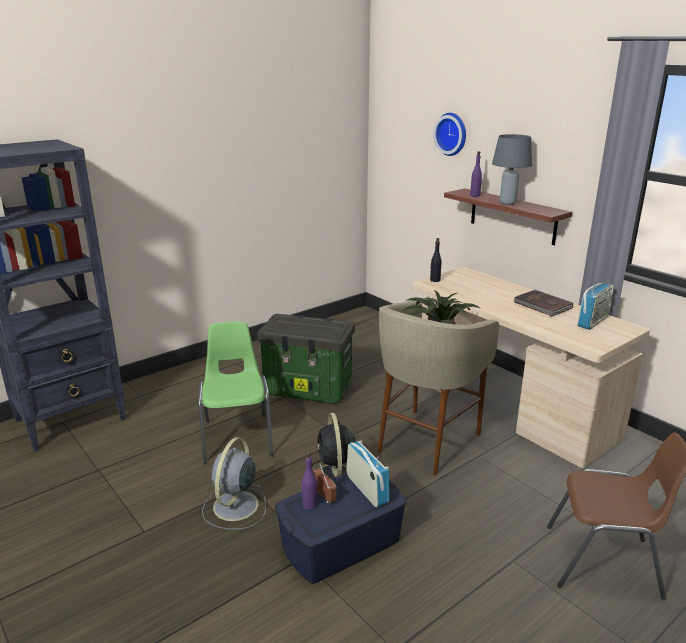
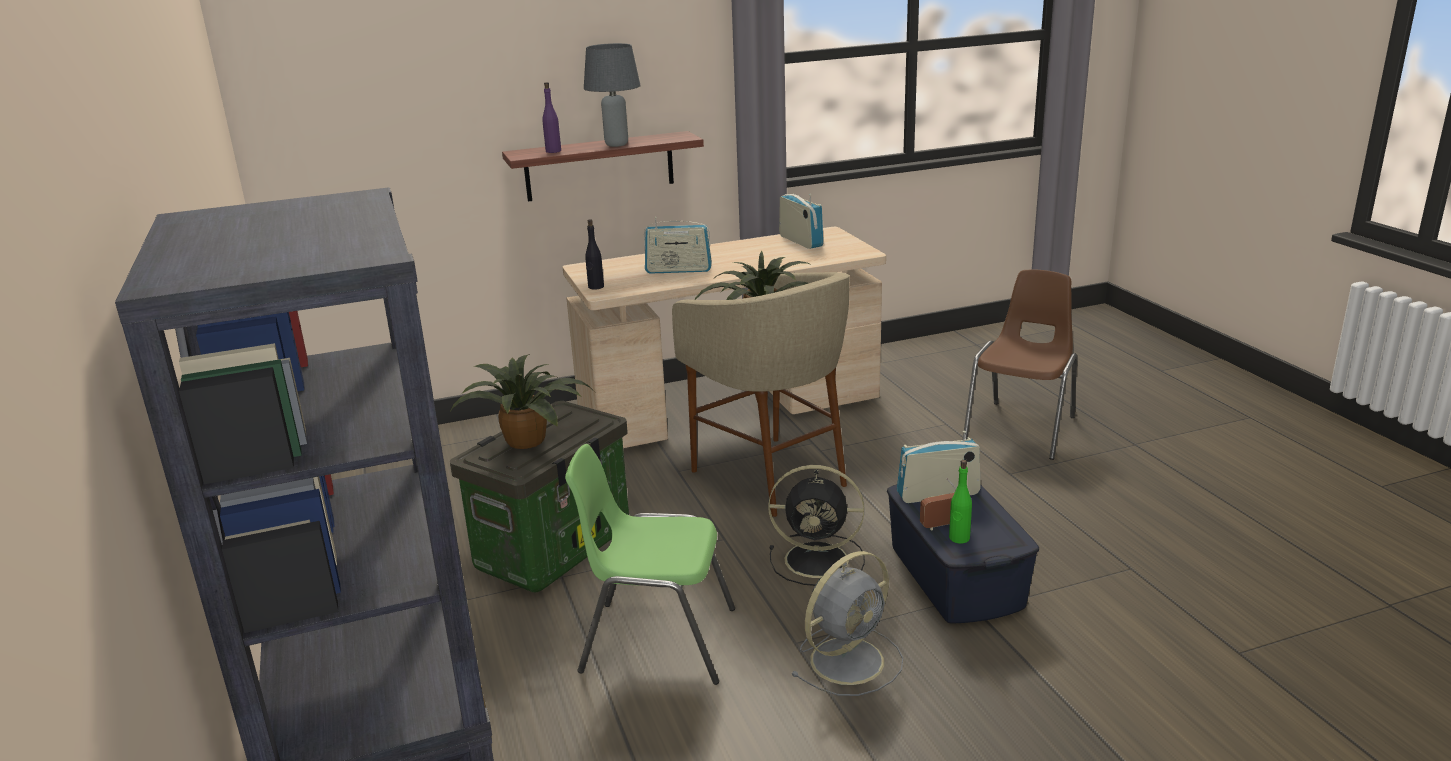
camera: 70 degrees left, 0 degrees up
grey fan [202,437,266,530] -> grey fan turned 75 degrees counterclockwise [791,551,903,696]
purple bottle [301,452,317,510] -> green bottle [949,460,972,544]
wall clock [433,113,466,156] -> none
brown book [513,290,573,316] -> none
none -> potted plant [451,354,593,449]
none -> radio [644,217,712,274]

